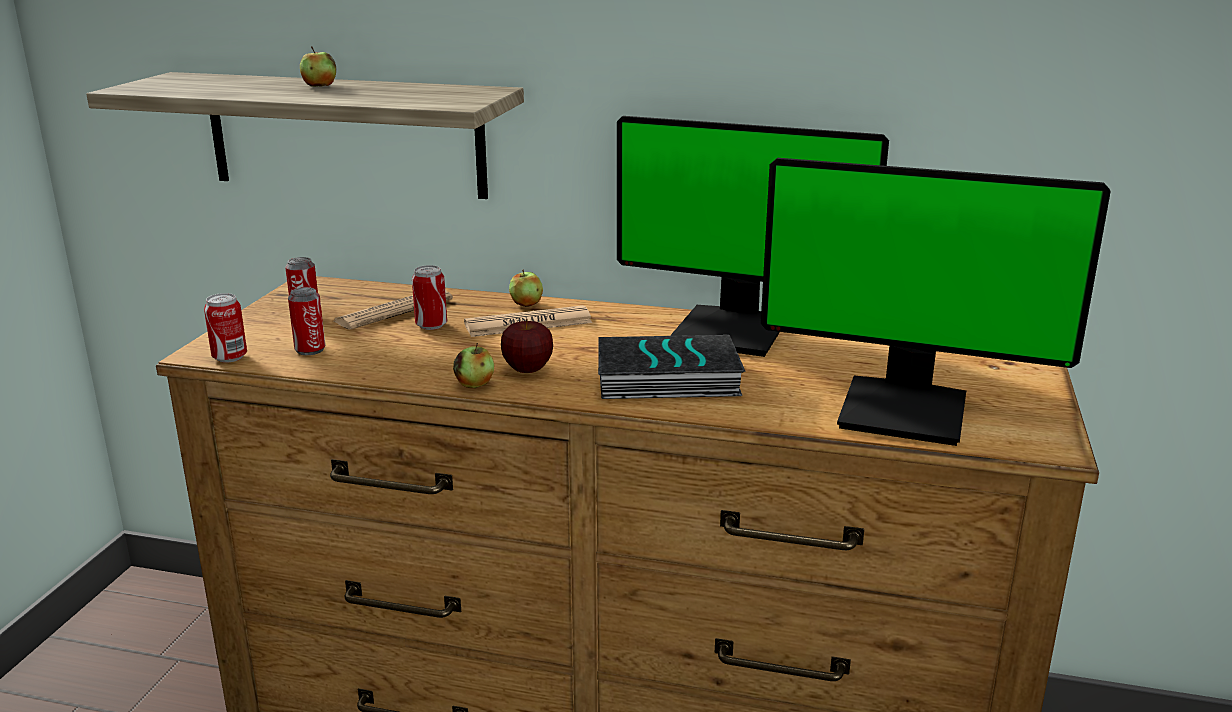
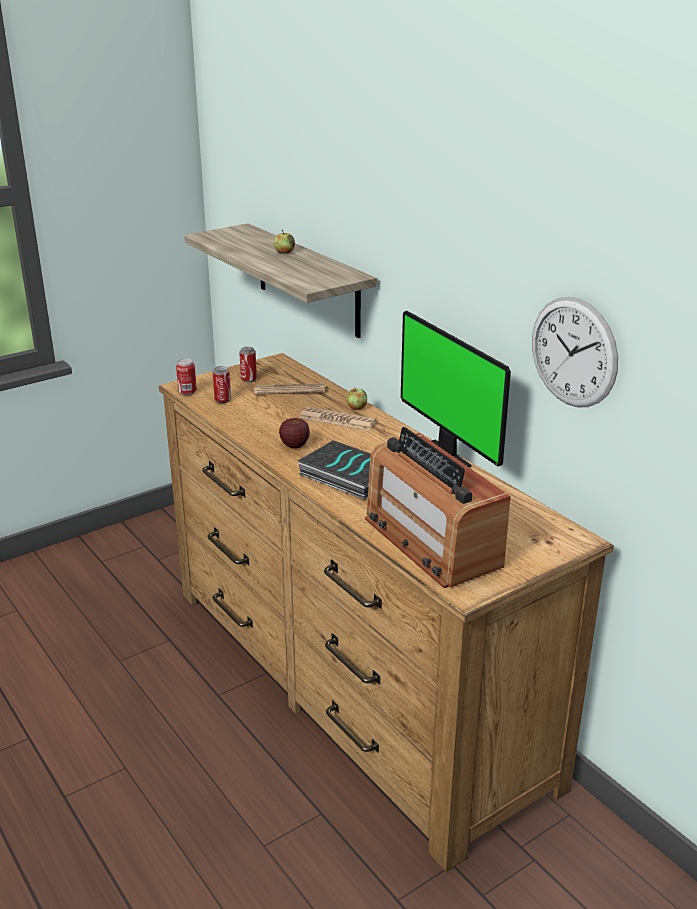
camera: 40 degrees right, 5 degrees up
can [412,265,447,330] -> none
apple [453,343,494,388] -> none
monitor [761,158,1111,446] -> radio [365,427,511,588]
none -> wall clock [532,296,618,407]

